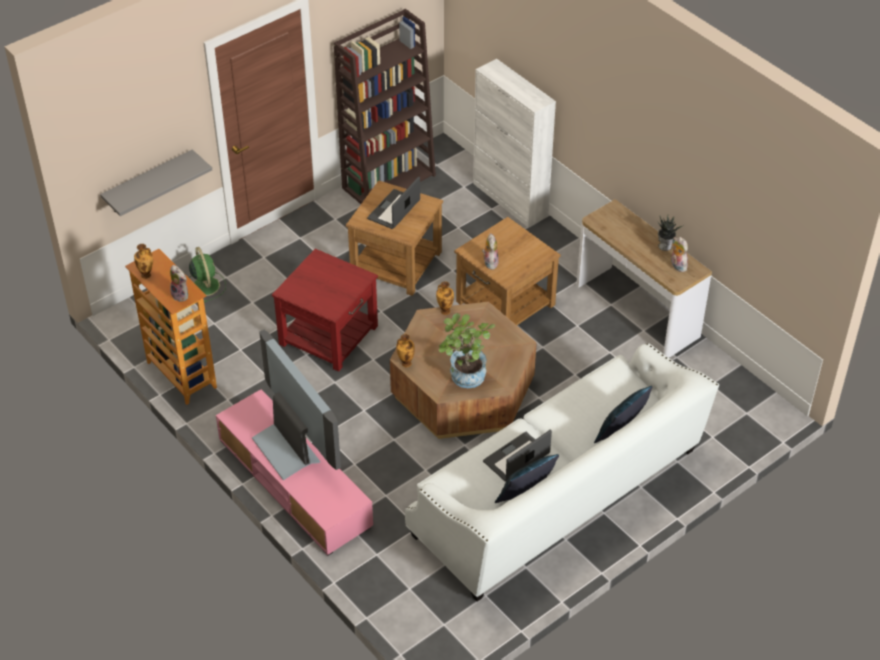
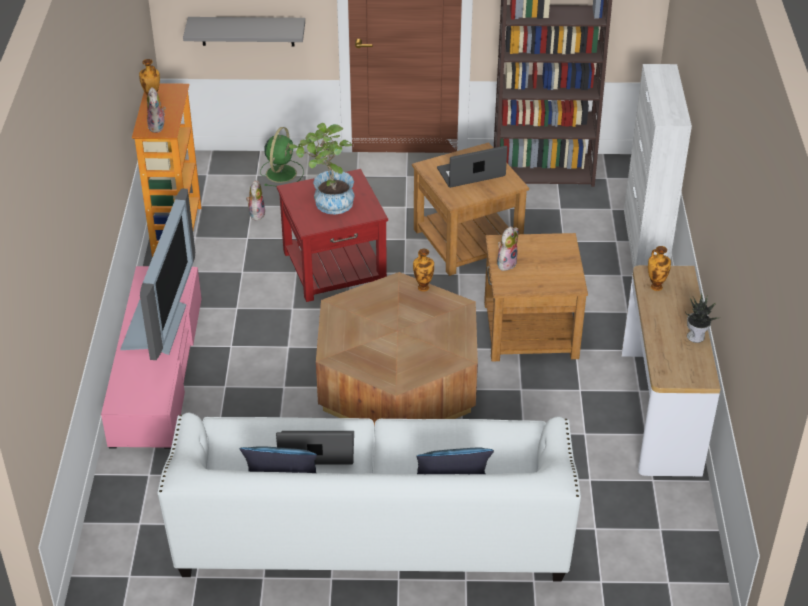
camera: 40 degrees right, 5 degrees down
vase [396,334,415,368] -> vase moved to [648,246,671,291]
potted plant [439,313,495,388] -> potted plant moved to [289,123,355,214]
plush toy [671,237,688,272] -> plush toy moved to [246,180,265,221]

